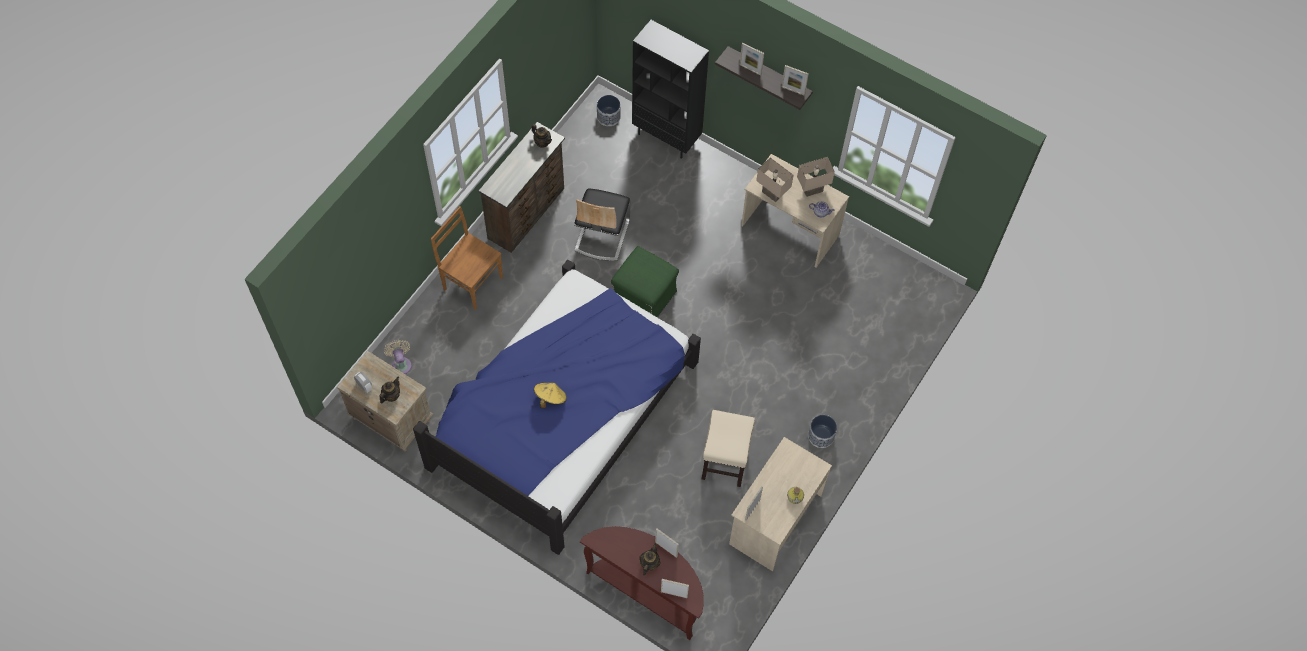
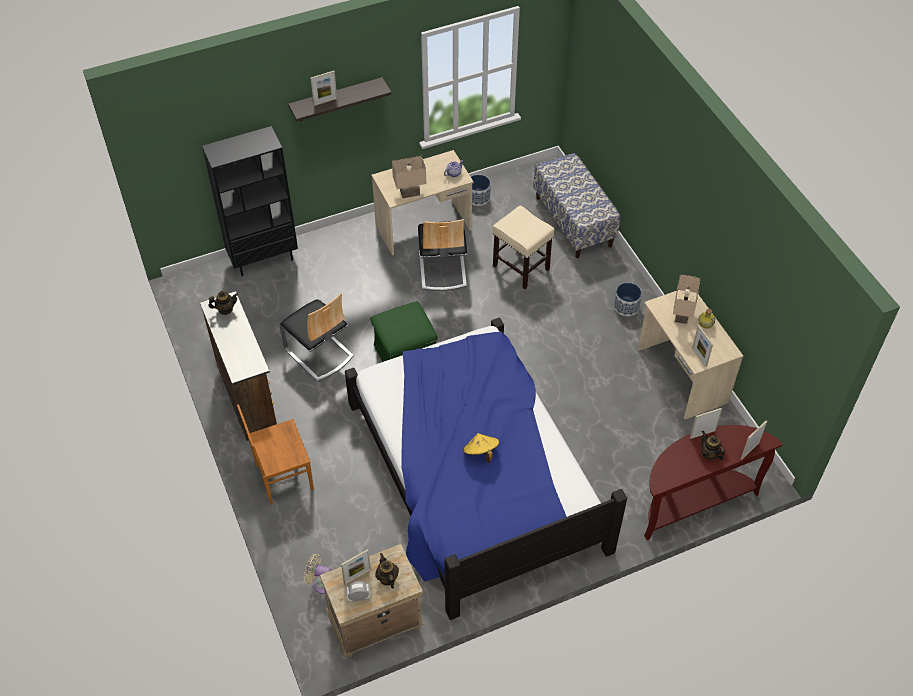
camera: 55 degrees left, 10 degrees down
planter [597,95,621,126] -> planter moved to [471,175,491,206]
beige stool [702,410,755,487] -> beige stool moved to [493,205,554,289]
picture frame [782,65,809,96] -> picture frame moved to [341,549,371,585]
beige table lamp [797,157,835,197] -> beige table lamp moved to [673,274,700,324]
none -> chair [418,219,467,291]
none -> bench [533,153,620,258]

